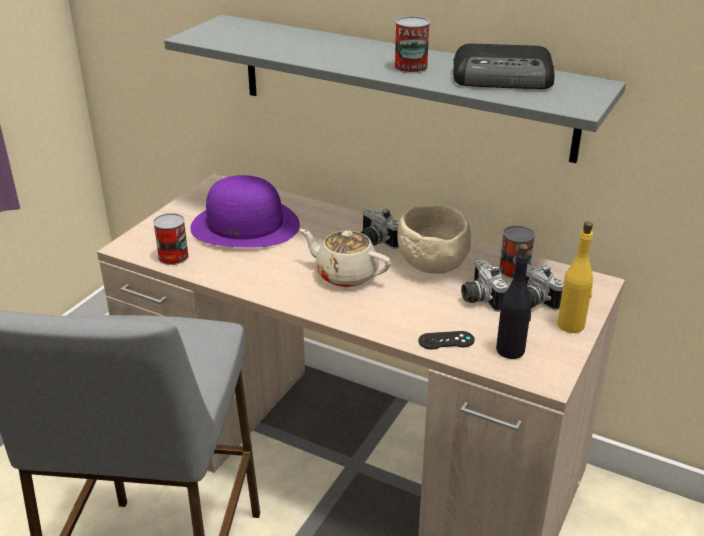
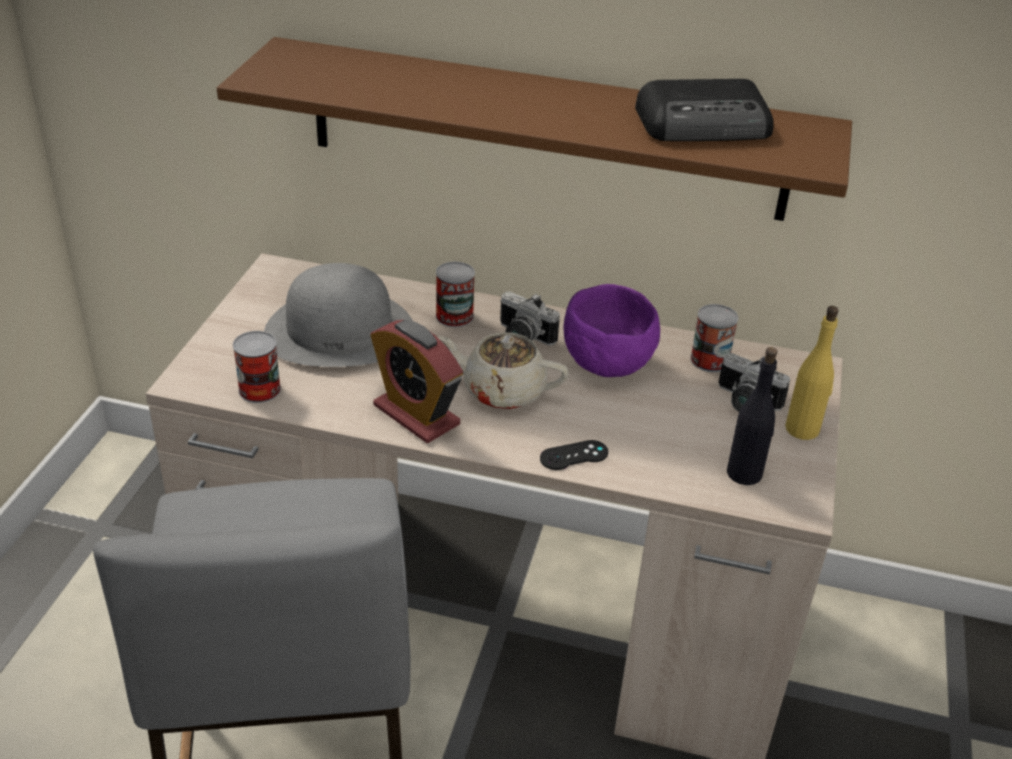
camera: 15 degrees left, 5 degrees up
grey shelf [164,15,626,163] -> brown shelf [217,37,852,221]
purple hat [190,175,300,248] -> grey hat [264,263,413,367]
can [394,16,430,73] -> can moved to [436,262,475,327]
beige bowl [397,204,471,274] -> purple bowl [563,284,660,377]
black game controller [418,331,475,349] -> black game controller moved to [540,440,608,470]
camera [461,259,508,312] -> none
none -> alarm clock [370,320,463,443]

